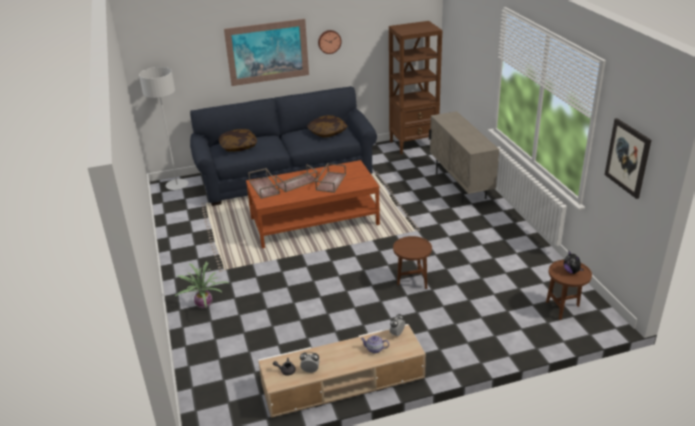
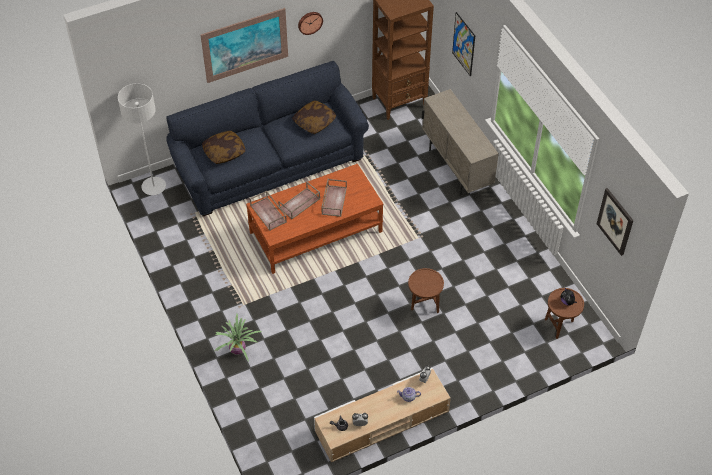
camera: 10 degrees left, 20 degrees up
none -> picture [452,12,475,76]

